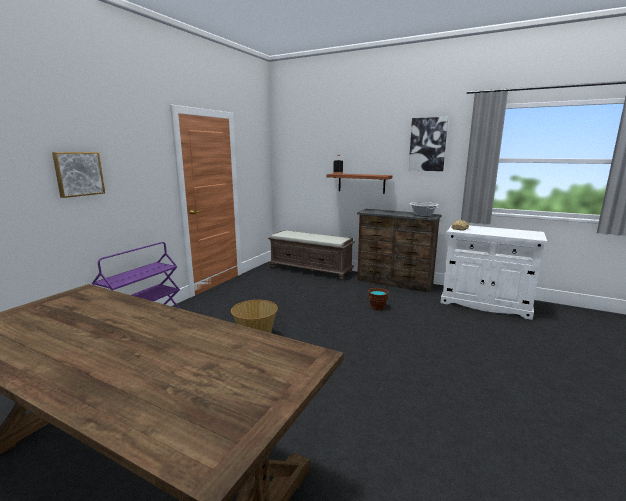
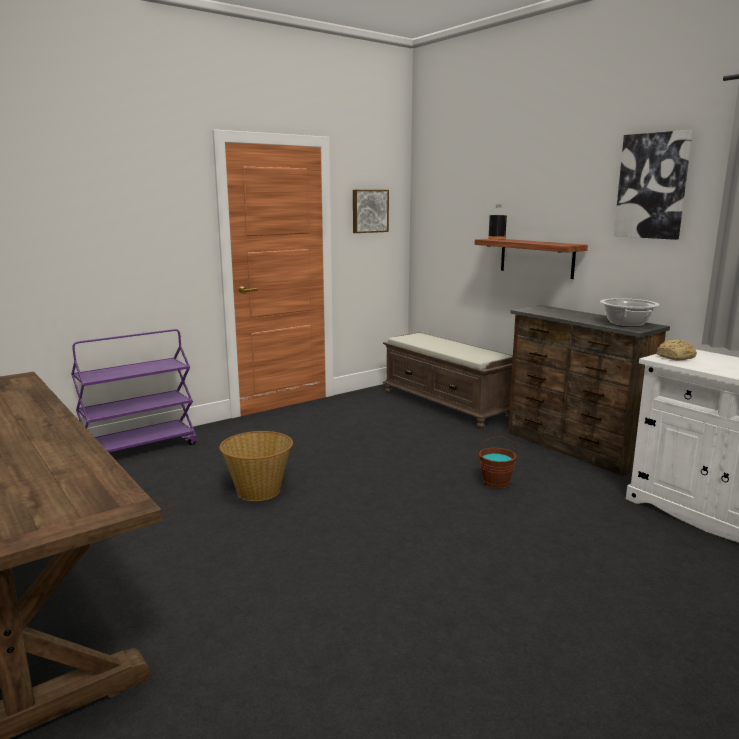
camera: 25 degrees right, 0 degrees up
picture [52,152,105,198] -> picture moved to [353,190,389,233]

